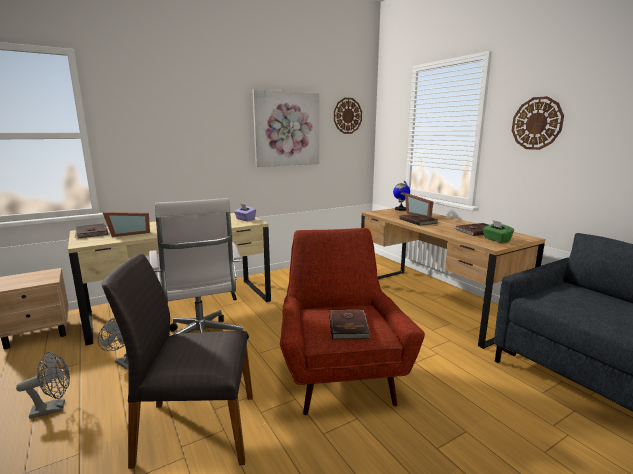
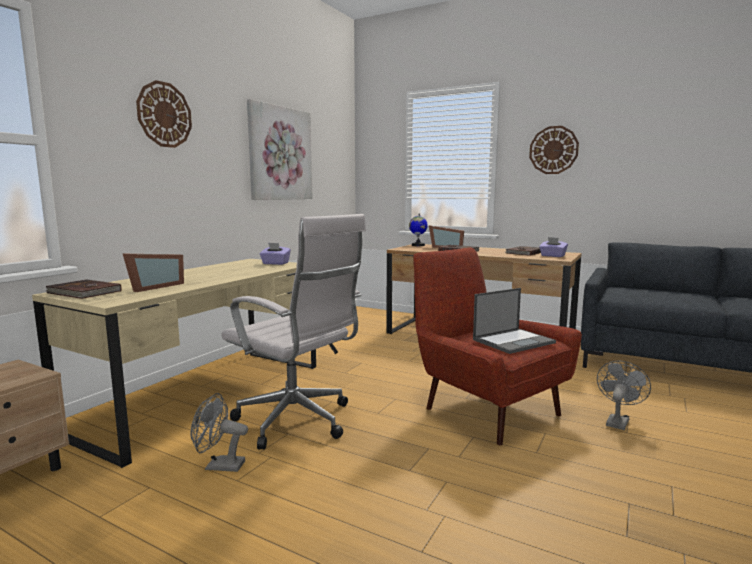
camera: 30 degrees left, 5 degrees down
grey fan [16,352,70,419] -> grey fan moved to [597,361,651,430]
grey chair [102,254,253,469] -> none
brown book [329,310,370,340] -> laptop [473,288,556,354]
wall clock [334,98,362,134] -> wall clock moved to [136,80,192,148]
green tissue box [482,220,514,243] -> purple tissue box [539,237,568,257]

